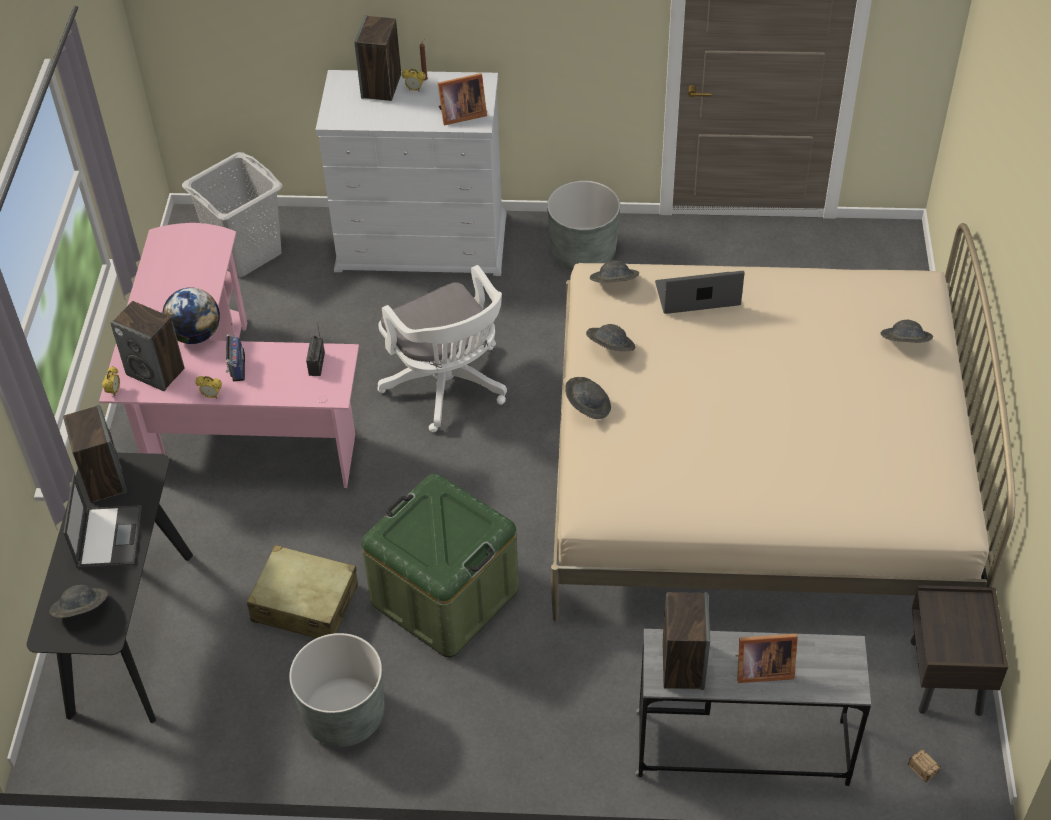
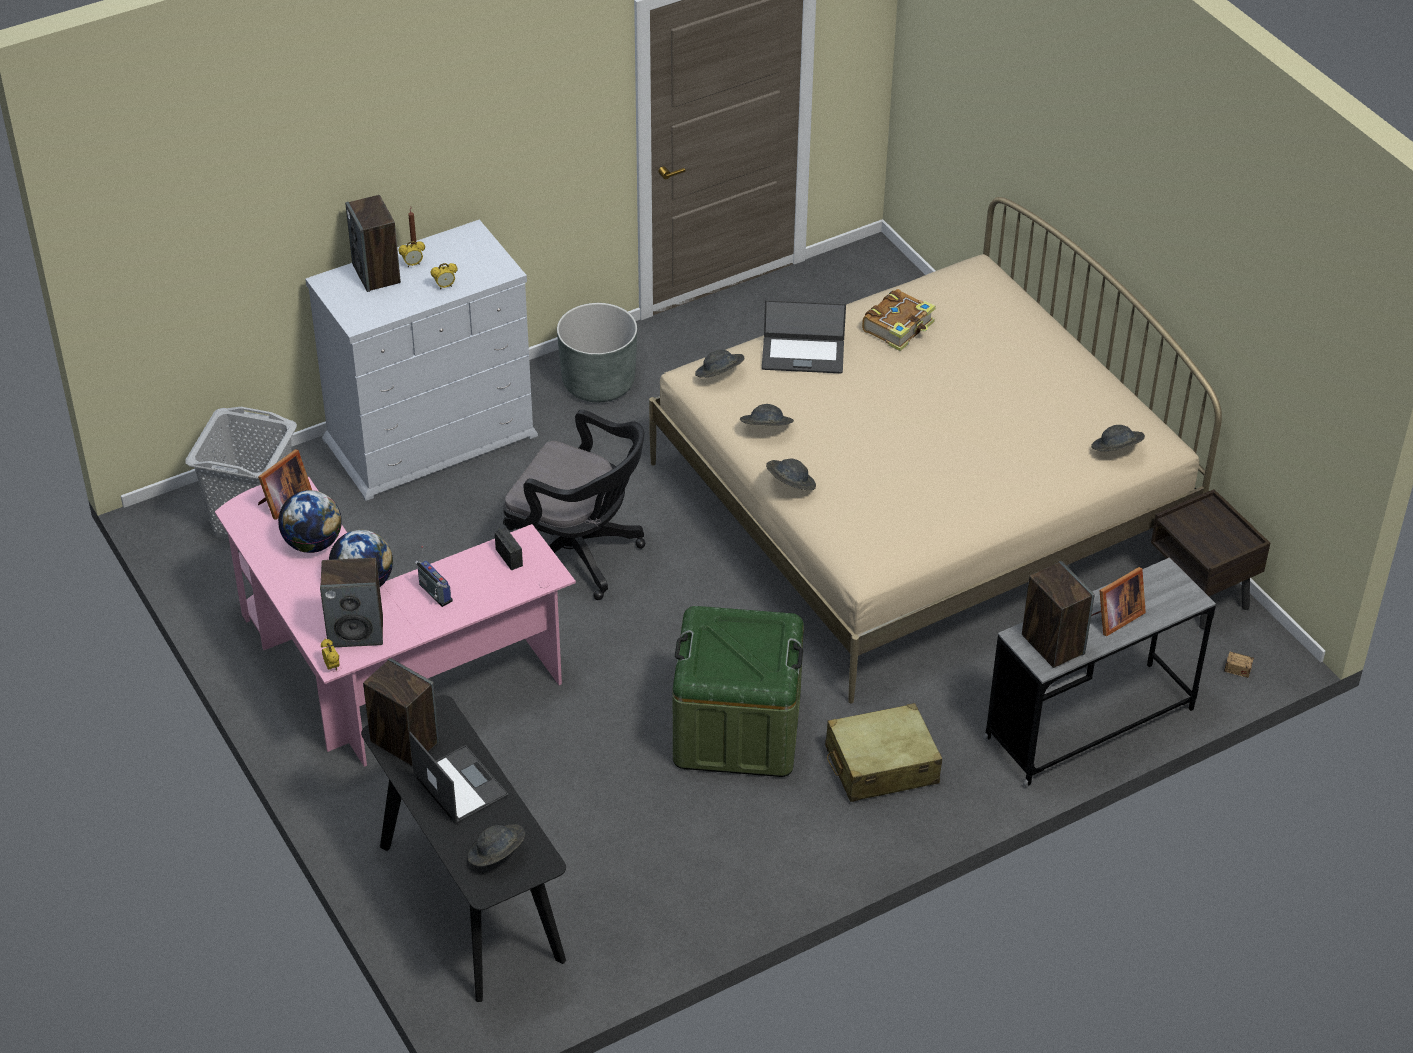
camera: 35 degrees left, 5 degrees down
alarm clock [195,376,222,399] -> alarm clock moved to [430,263,457,289]
beige suitcase [247,545,358,638] -> beige suitcase moved to [825,703,942,802]
grey planter [289,633,385,747] -> none
white office chair [377,265,507,432] -> black office chair [503,409,646,600]
picture frame [438,73,487,126] -> picture frame moved to [258,449,312,520]
laptop [655,271,745,314] -> laptop turned 135 degrees counterclockwise [762,299,846,373]
grey hat [880,320,933,343] -> grey hat moved to [1091,425,1145,451]
none -> globe [278,490,342,553]
none -> book [862,289,936,351]

